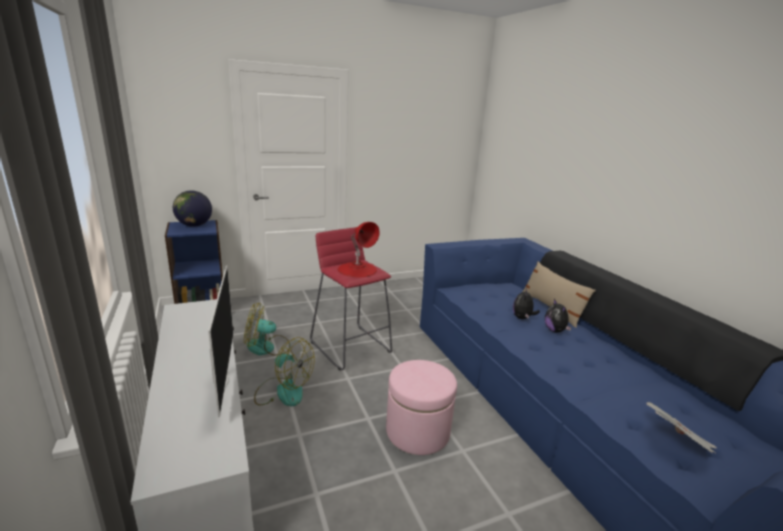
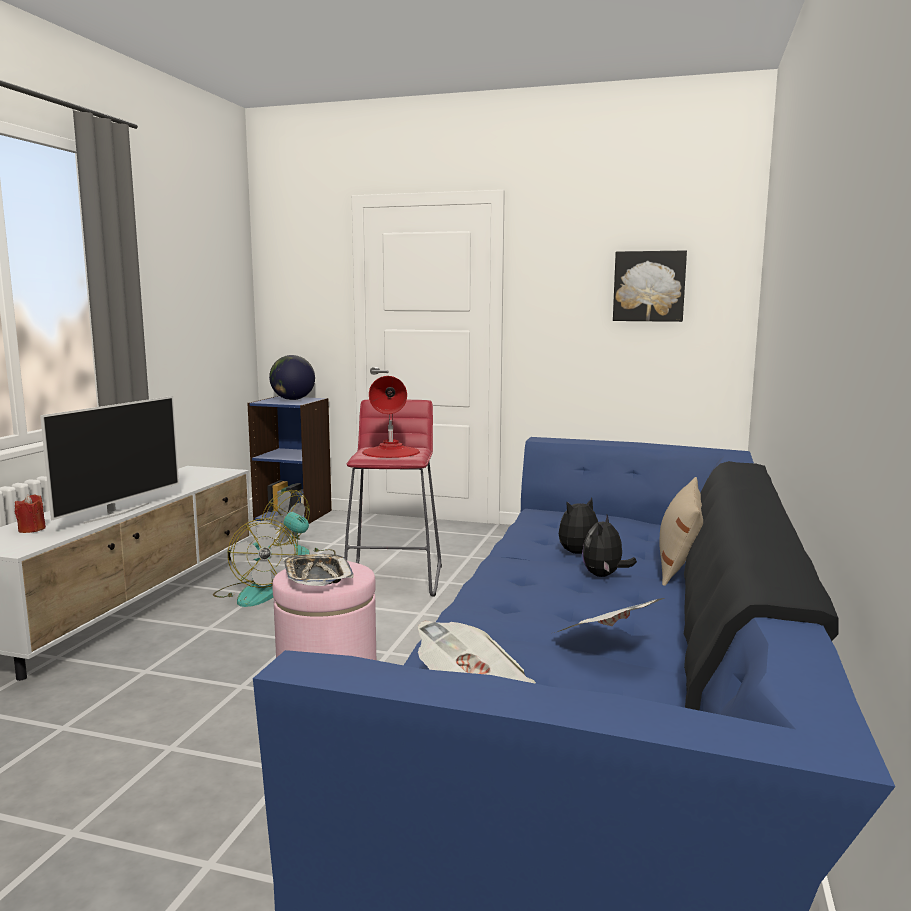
camera: 40 degrees right, 10 degrees down
none -> red candle [15,494,46,533]
none -> tray [283,554,354,586]
none -> newspaper [554,598,664,633]
none -> picture [613,251,687,322]

